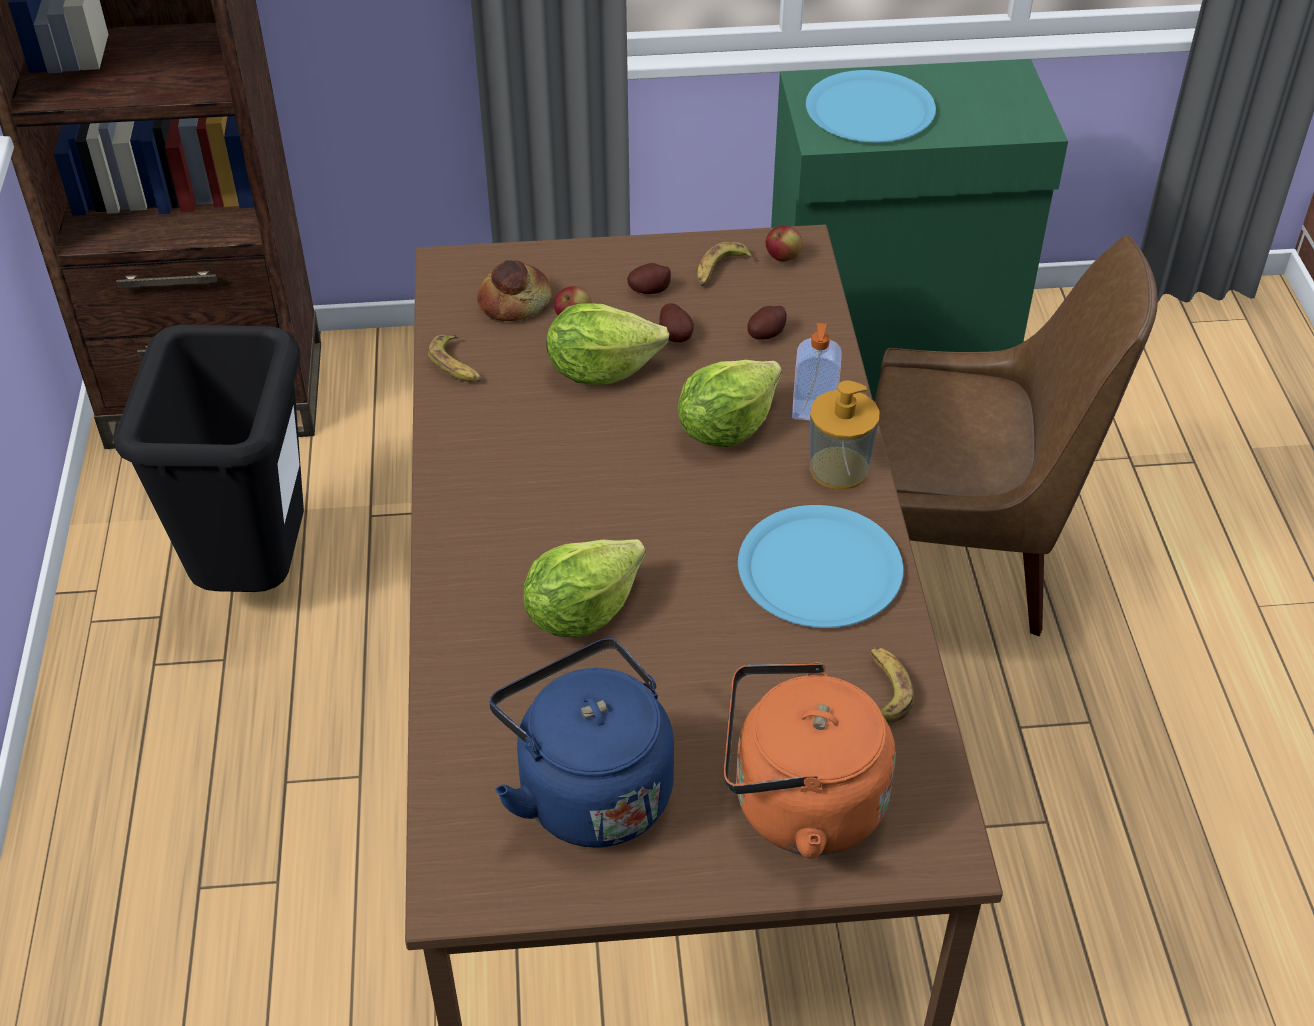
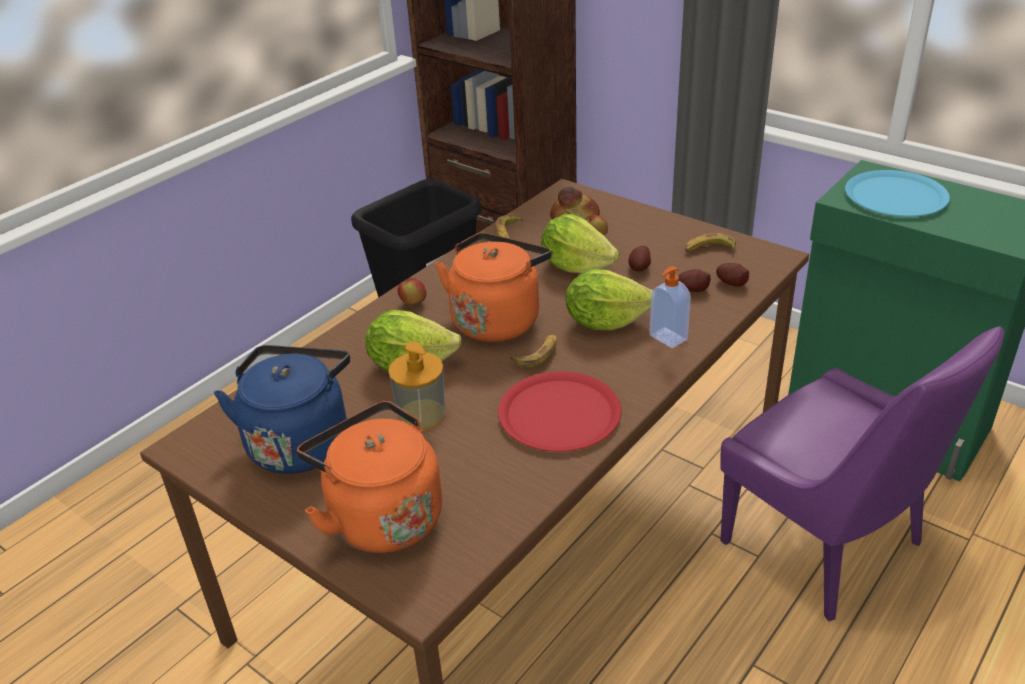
camera: 45 degrees right, 10 degrees down
potato [627,263,671,294] -> potato moved to [716,263,749,286]
blue plate [738,505,904,628] -> red plate [498,371,621,452]
apple [766,226,803,262] -> apple moved to [398,278,426,305]
soap dispenser [810,380,880,490] -> soap dispenser moved to [388,342,445,431]
banana [870,647,914,723] -> banana moved to [510,335,557,369]
brown chair [875,236,1158,636] -> purple chair [720,326,1004,621]
none -> orange kettle [436,233,552,342]

